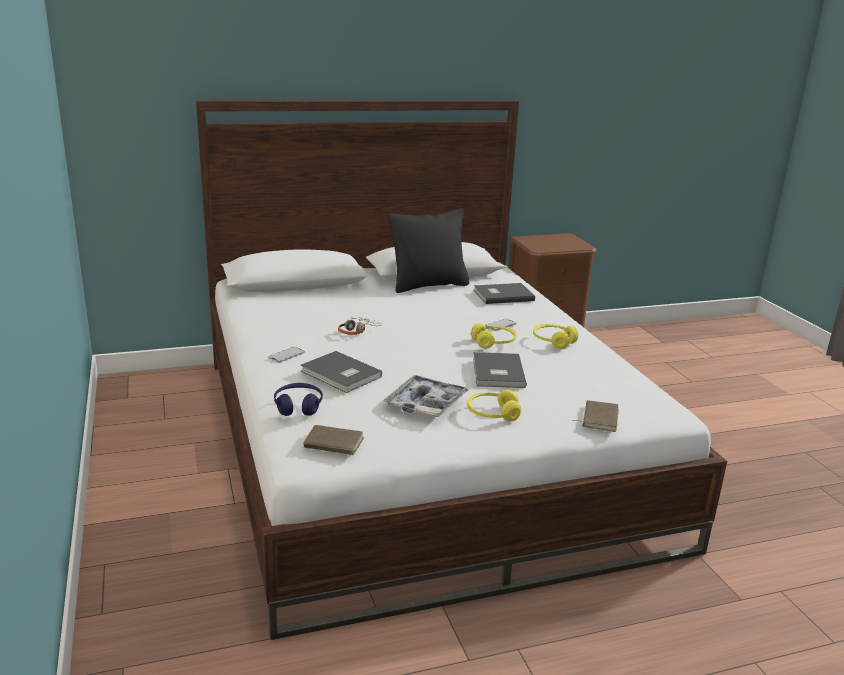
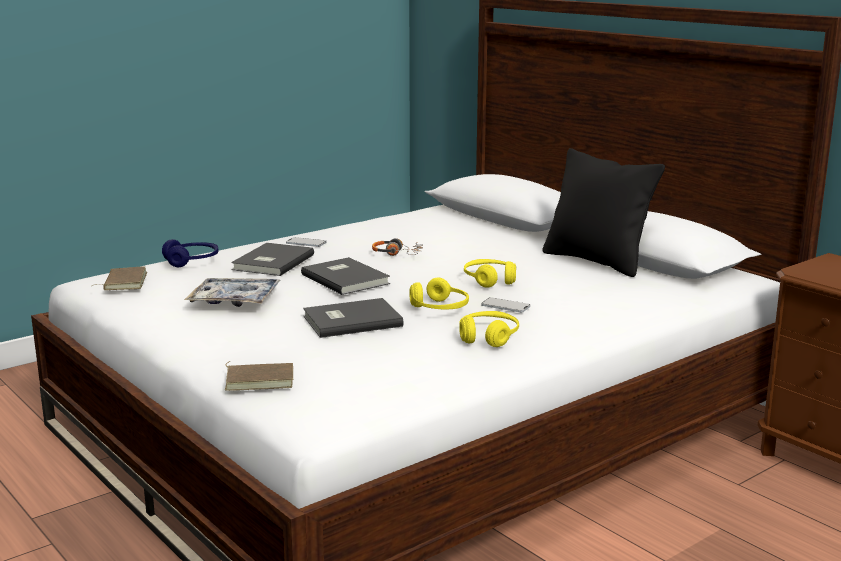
camera: 70 degrees right, 5 degrees down
yellow headphones [467,389,521,422] -> yellow headphones moved to [464,259,516,288]
grey book [474,283,535,304] -> grey book moved to [301,257,390,295]

